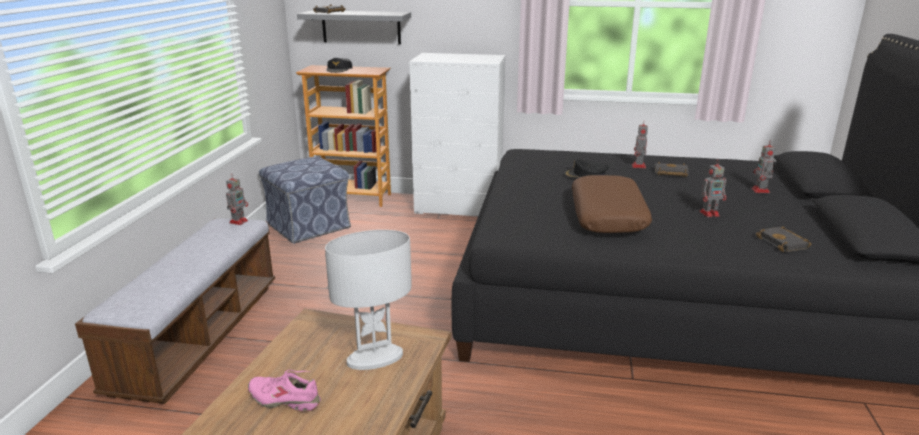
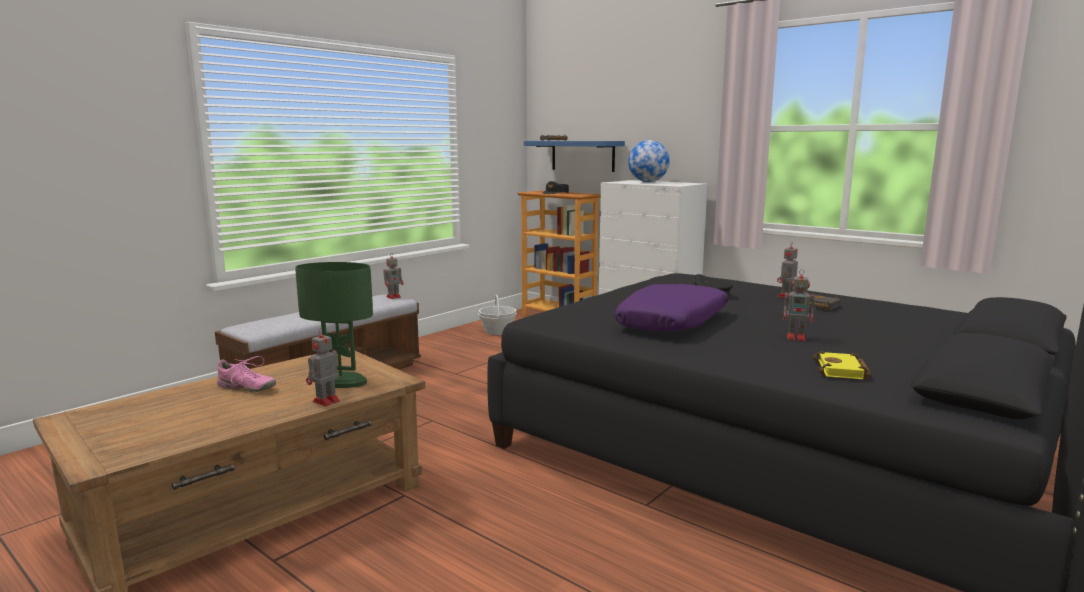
camera: 30 degrees right, 10 degrees down
pink shoe [248,370,321,412] -> pink shoe turned 150 degrees clockwise [217,356,276,392]
ottoman [259,156,351,244] -> basket [478,294,516,335]
grey shelf [297,10,411,44] -> blue shelf [524,141,625,172]
white table lamp [325,230,411,370] -> green table lamp [295,262,373,388]
brown pillow [572,175,652,233] -> purple pillow [615,284,728,331]
toy robot [751,140,775,193] -> toy robot moved to [306,328,340,407]
black book [756,226,812,252] -> yellow book [813,351,871,380]
none -> globe [628,140,670,182]

